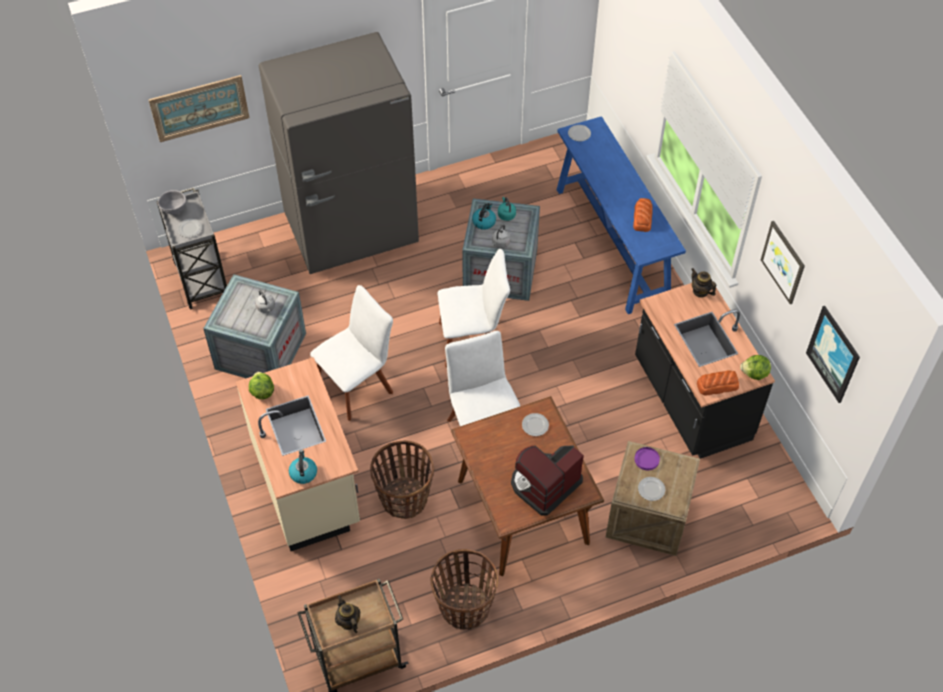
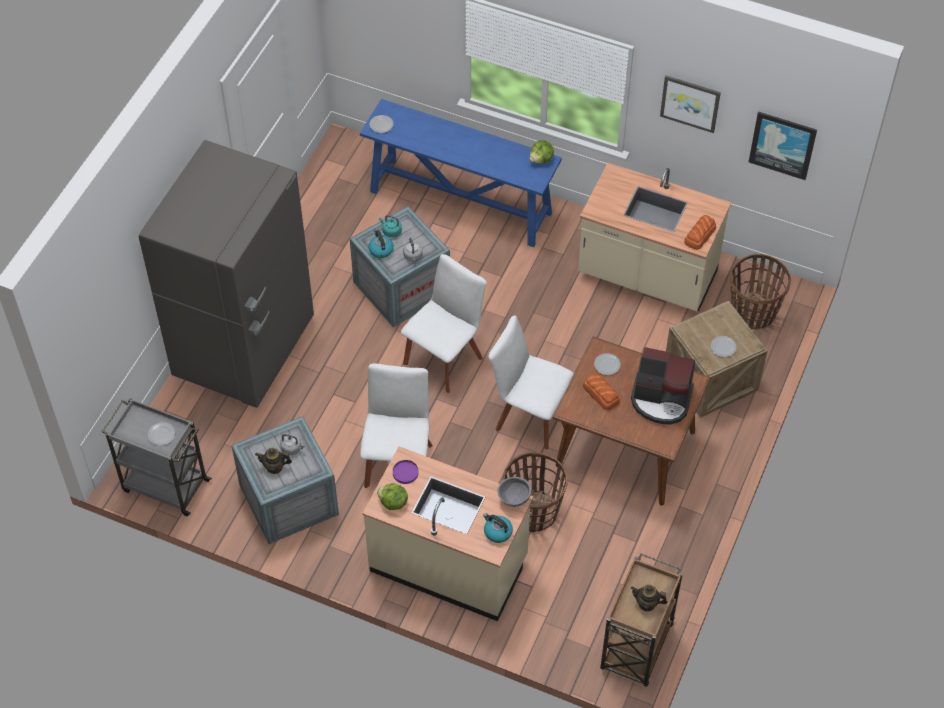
camera: 45 degrees left, 0 degrees up
picture [148,75,249,142] -> none
grey bowl [158,190,186,215] -> grey bowl moved to [497,477,531,507]
basket [431,549,498,630] -> basket moved to [730,254,791,329]
coffee machine [511,445,584,516] -> coffee machine turned 75 degrees counterclockwise [631,347,695,424]
bread [633,198,653,232] -> bread moved to [583,373,620,410]
black counter [635,283,775,459] -> beige counter [578,163,731,311]
purple plate [635,447,660,470] -> purple plate moved to [393,460,418,484]
teapot [691,268,716,298] -> teapot moved to [255,448,292,474]
lettuce [740,355,771,380] -> lettuce moved to [529,140,554,164]

